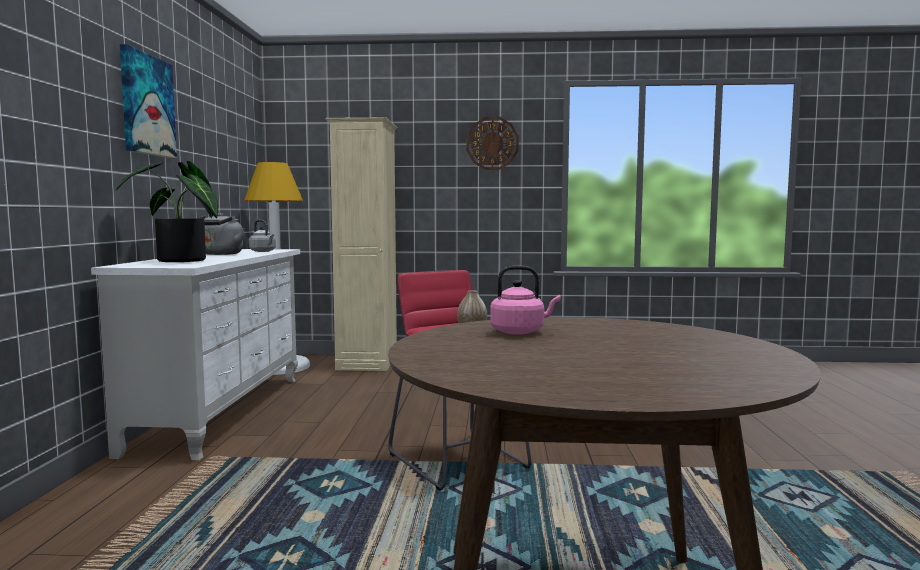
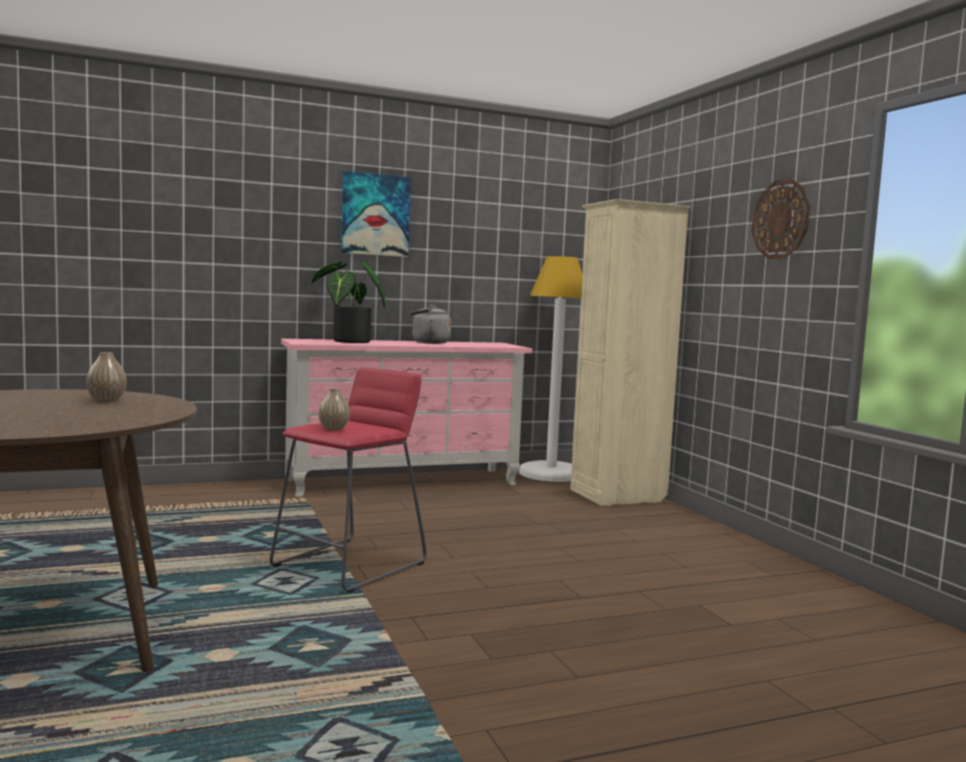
camera: 65 degrees right, 0 degrees up
white dresser [91,249,300,460] -> pink dresser [281,339,532,497]
grey kettle [249,220,276,252] -> none
pink kettle [490,266,561,334] -> vase [86,352,126,402]

